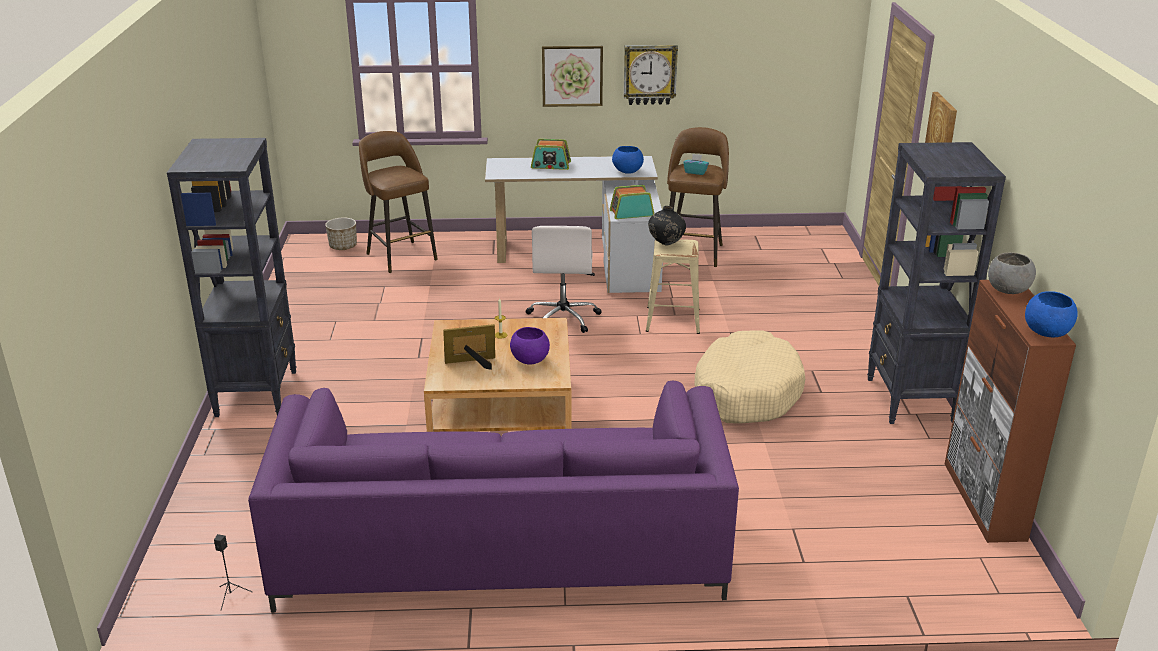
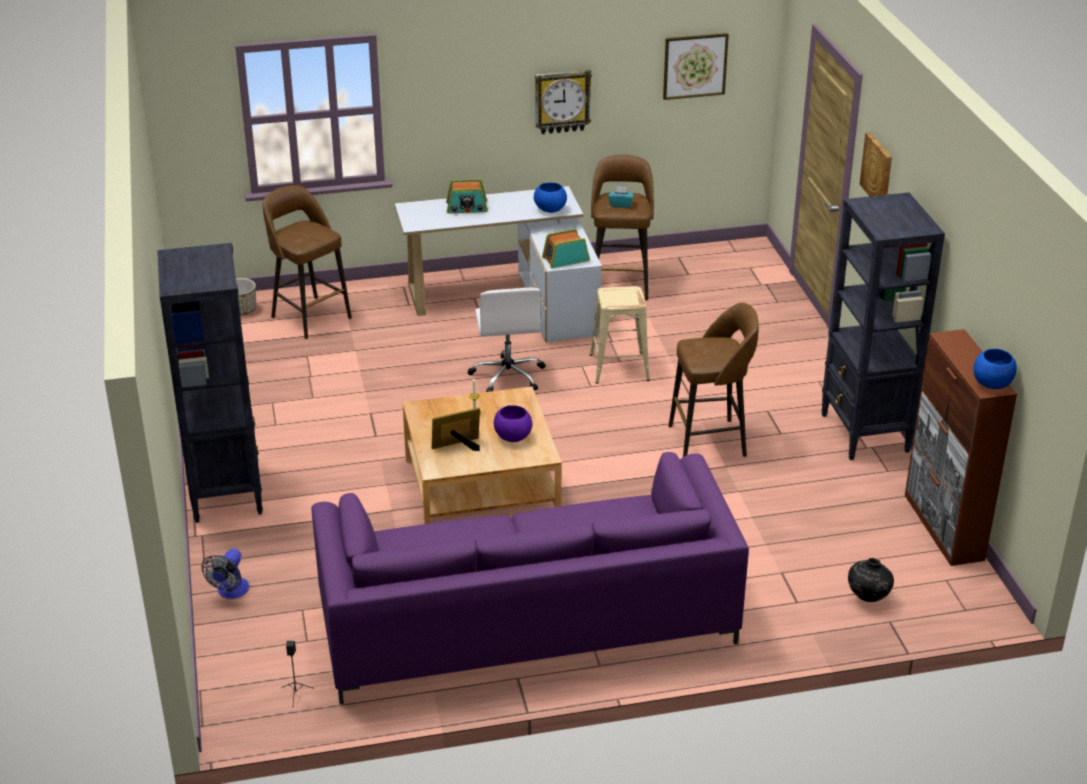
camera: 10 degrees left, 5 degrees up
picture [542,46,603,107] -> picture moved to [663,33,729,100]
black vase [648,206,686,246] -> black vase moved to [848,558,894,602]
beige dog bed [695,330,805,424] -> brown stool [668,302,758,457]
grey bowl [988,252,1036,294] -> none
none -> fan [201,548,249,599]

